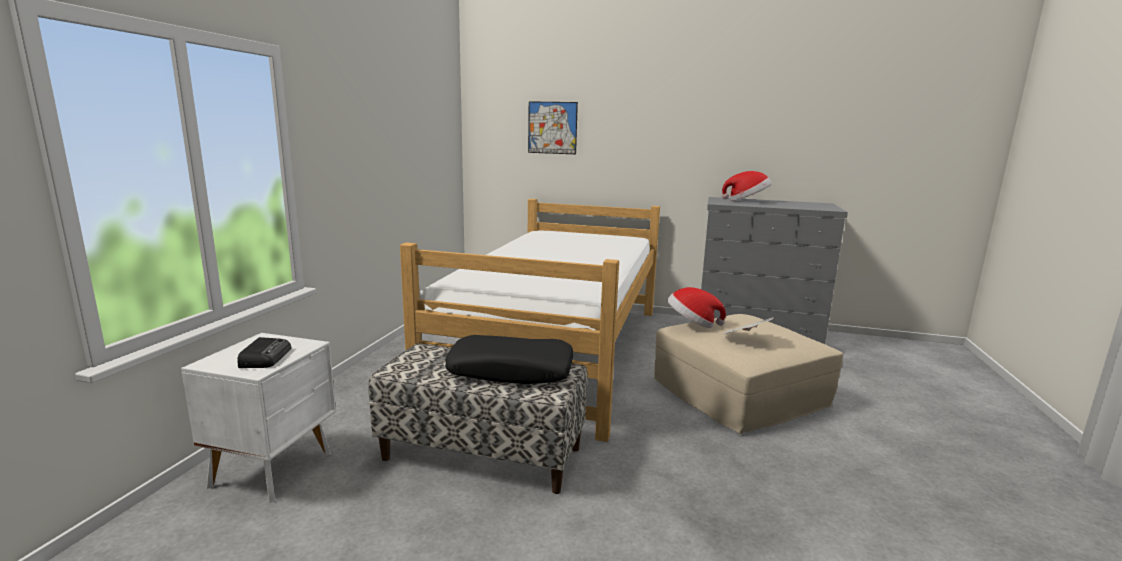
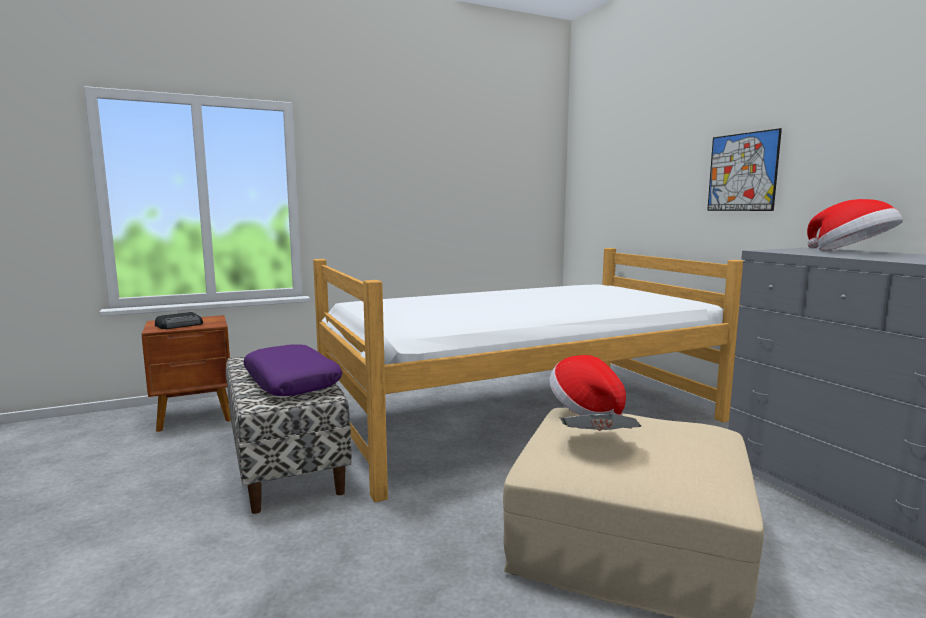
camera: 50 degrees right, 5 degrees down
white nightstand [181,333,336,503] -> brown nightstand [142,315,231,432]
black pillow [445,335,574,384] -> purple pillow [243,344,342,396]
picture [528,101,578,154] -> picture moved to [707,128,782,211]

